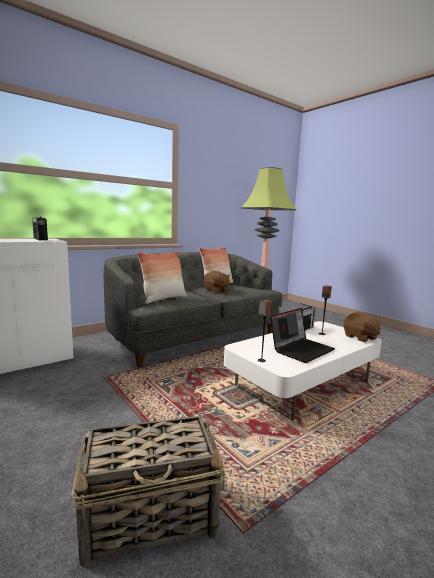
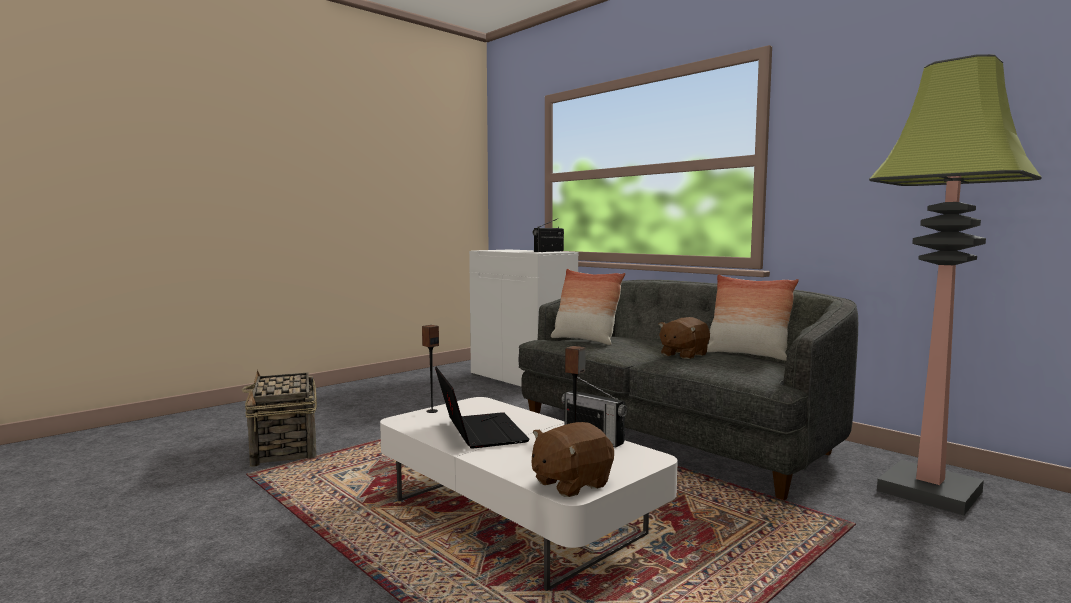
camera: 85 degrees right, 5 degrees down
laptop [270,308,335,363] -> laptop turned 150 degrees counterclockwise [435,367,530,449]

